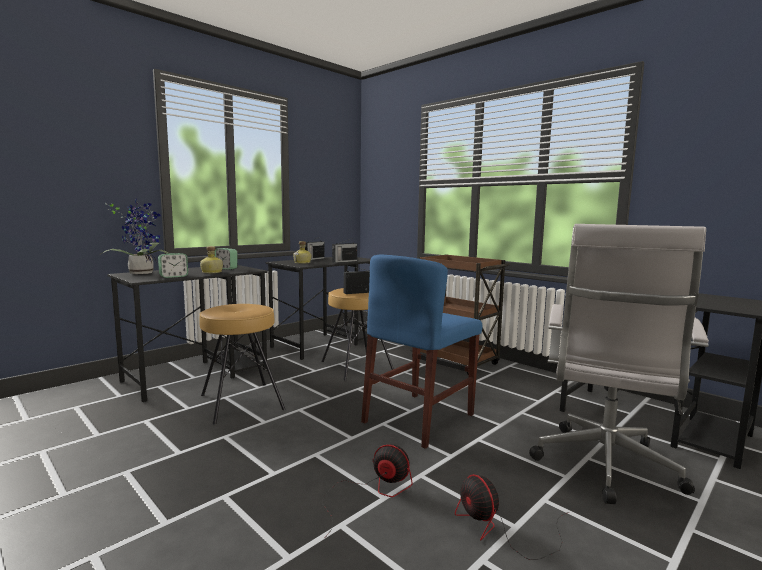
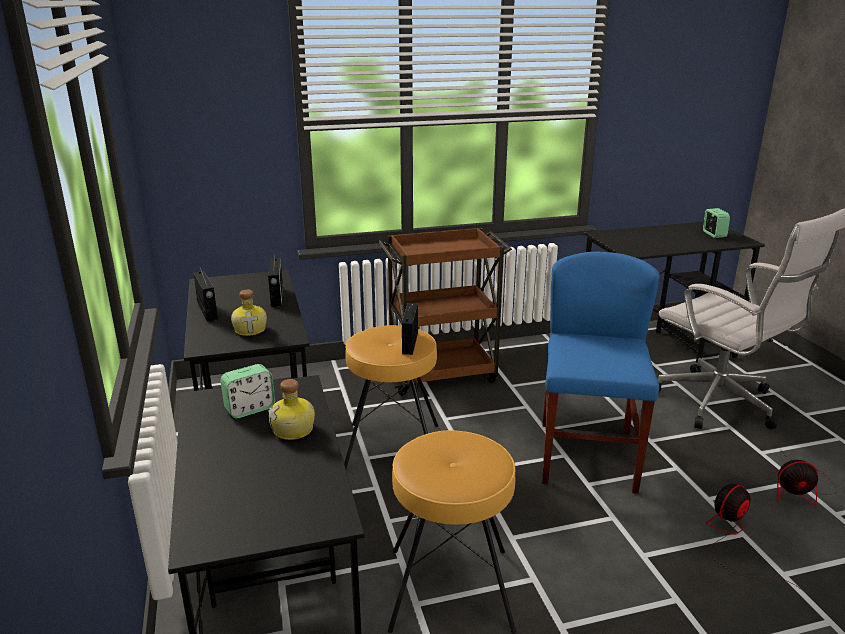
camera: 60 degrees left, 15 degrees up
potted plant [99,200,169,274] -> none
alarm clock [158,253,188,278] -> alarm clock moved to [703,208,730,238]
blue chair [361,255,482,449] -> blue chair turned 150 degrees counterclockwise [542,252,660,494]

